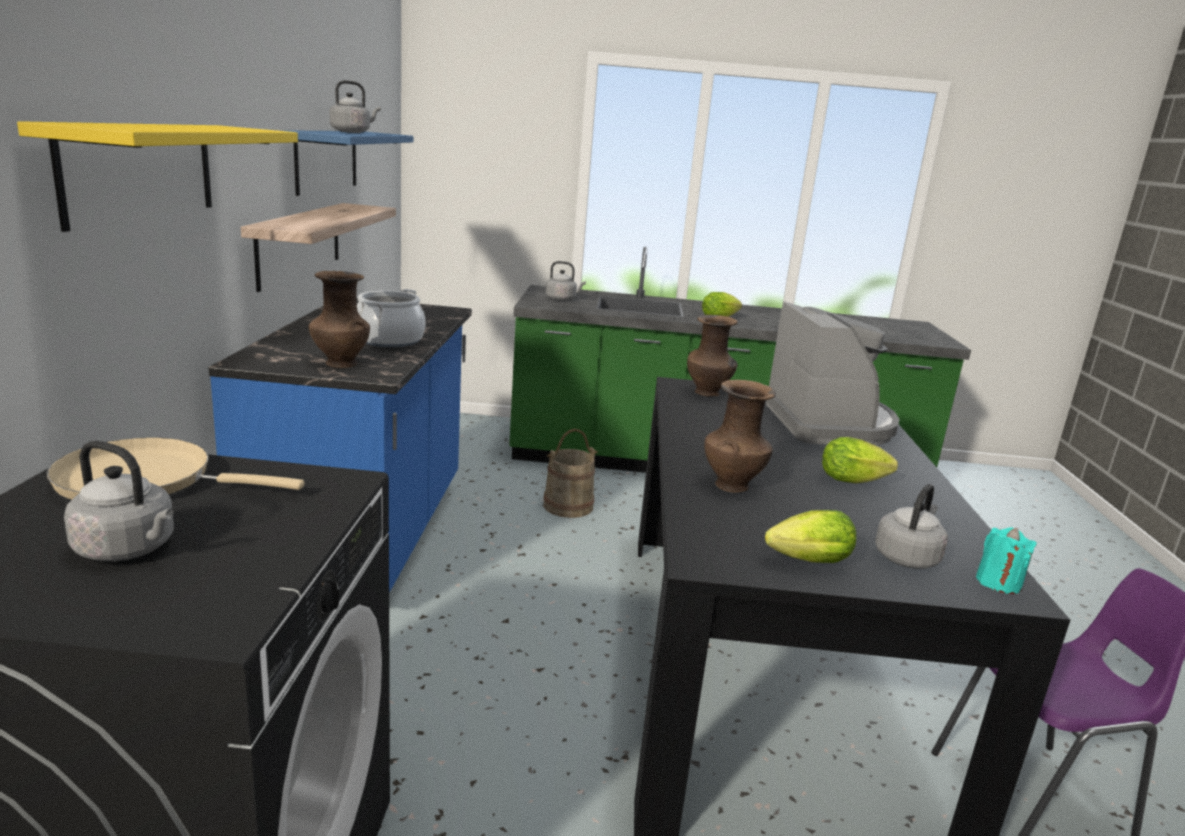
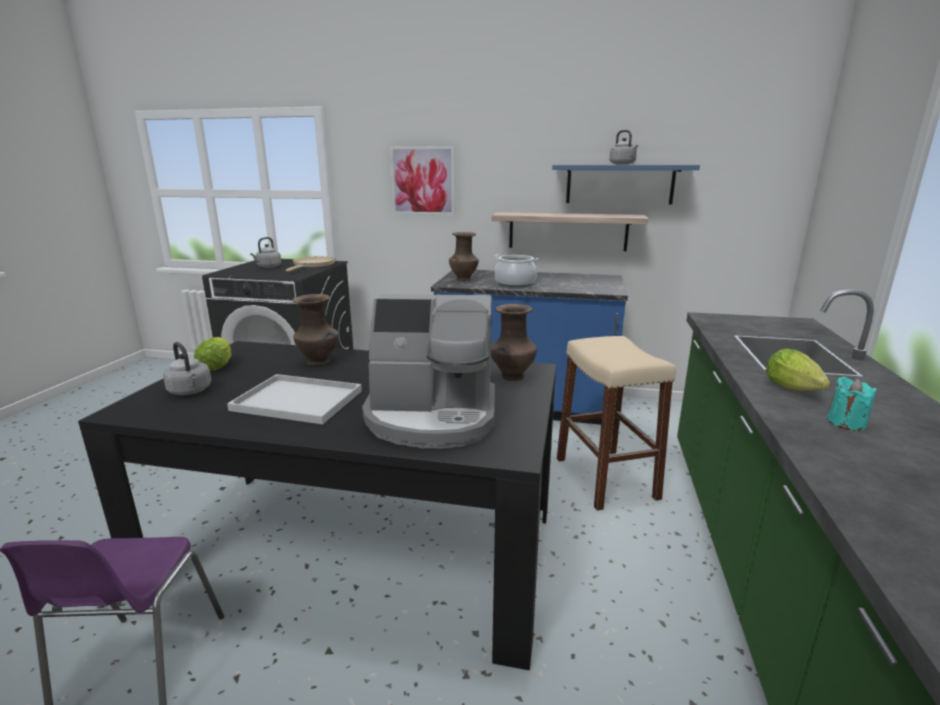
camera: 100 degrees right, 0 degrees up
yellow shelf [17,121,298,232] -> picture [390,146,455,216]
beige bucket [543,429,598,518] -> beige stool [557,336,676,511]
grey kettle [546,261,586,301] -> none
lettuce [822,437,898,483] -> white tray [227,374,362,424]
turquoise candle [976,527,1037,594] -> turquoise candle moved to [827,377,877,431]

